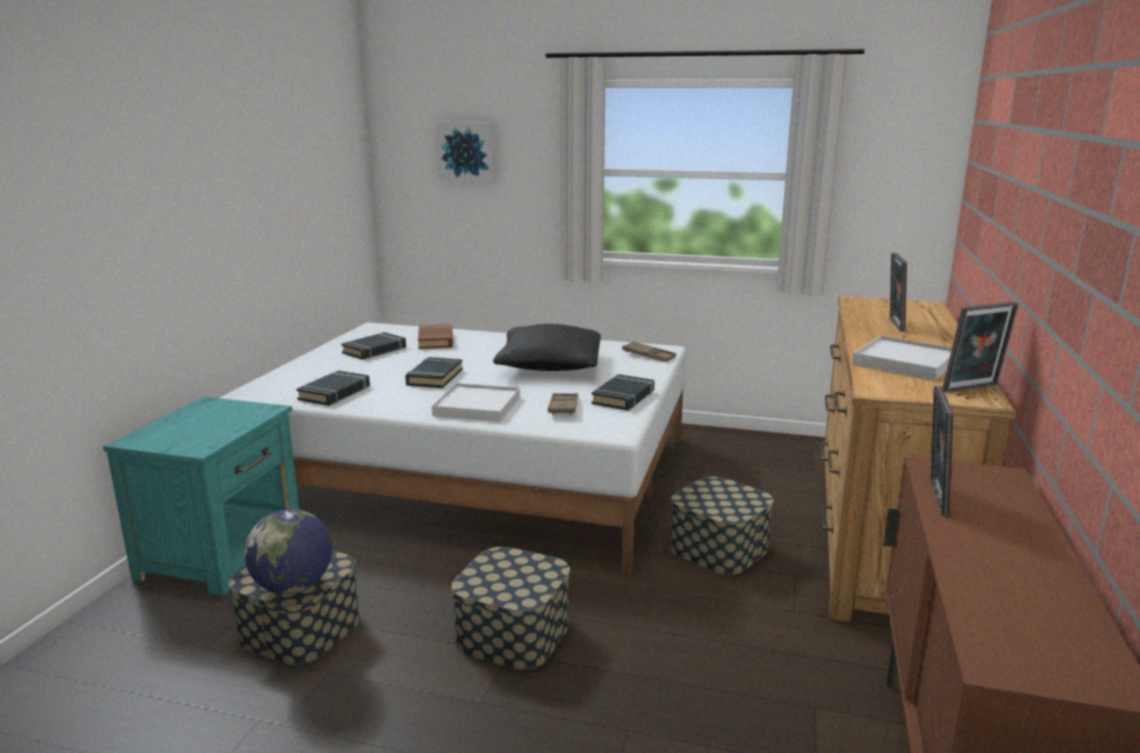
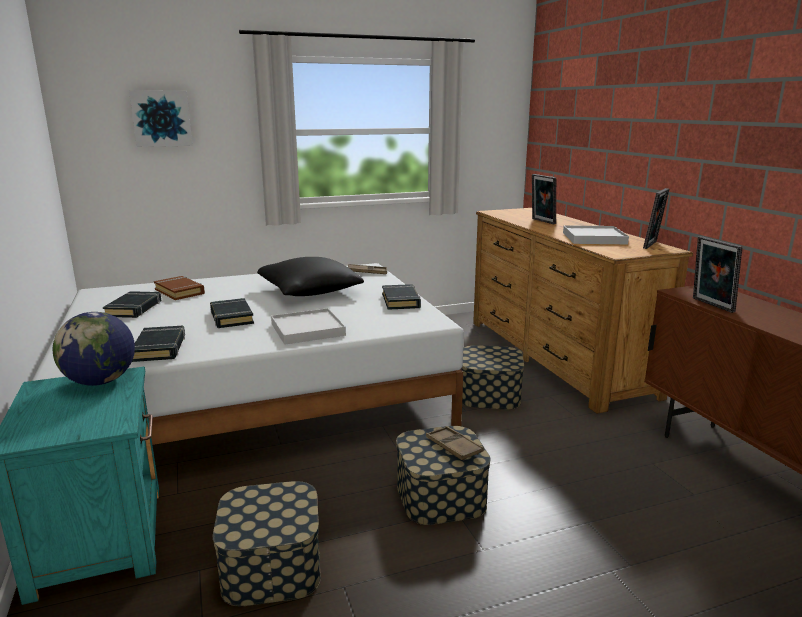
camera: 35 degrees left, 0 degrees up
globe [244,509,332,594] -> globe moved to [52,312,135,386]
brown tray [548,393,578,415] -> brown tray moved to [426,426,484,460]

